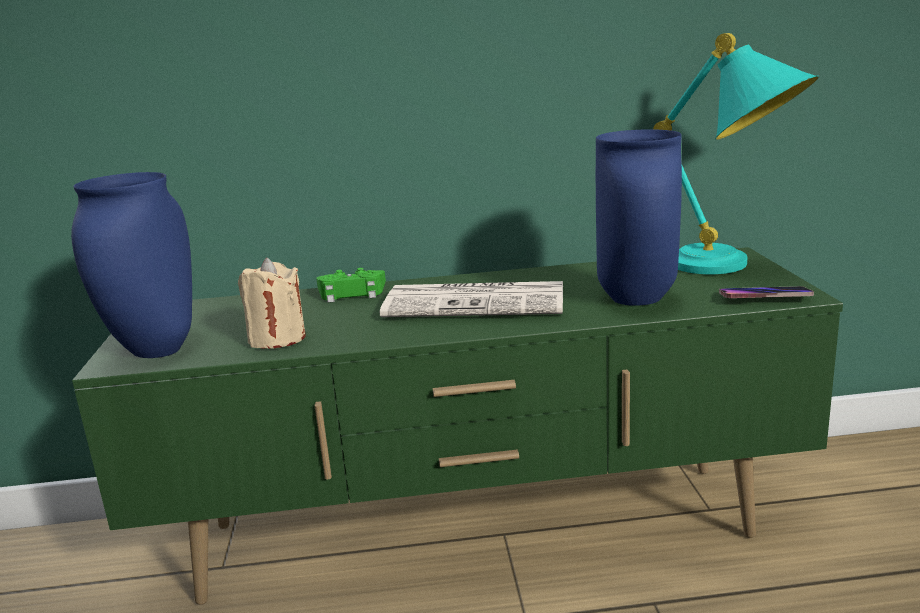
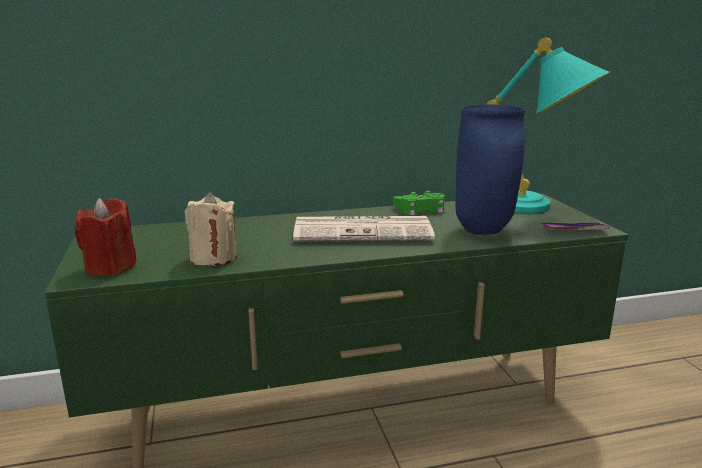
camera: 10 degrees left, 0 degrees up
blue vase [71,172,192,358] -> red candle [75,198,136,276]
green game controller [316,268,386,303] -> green game controller moved to [393,191,445,216]

